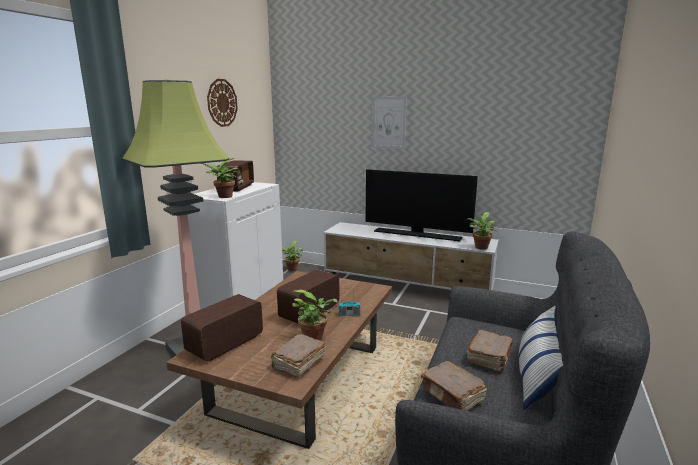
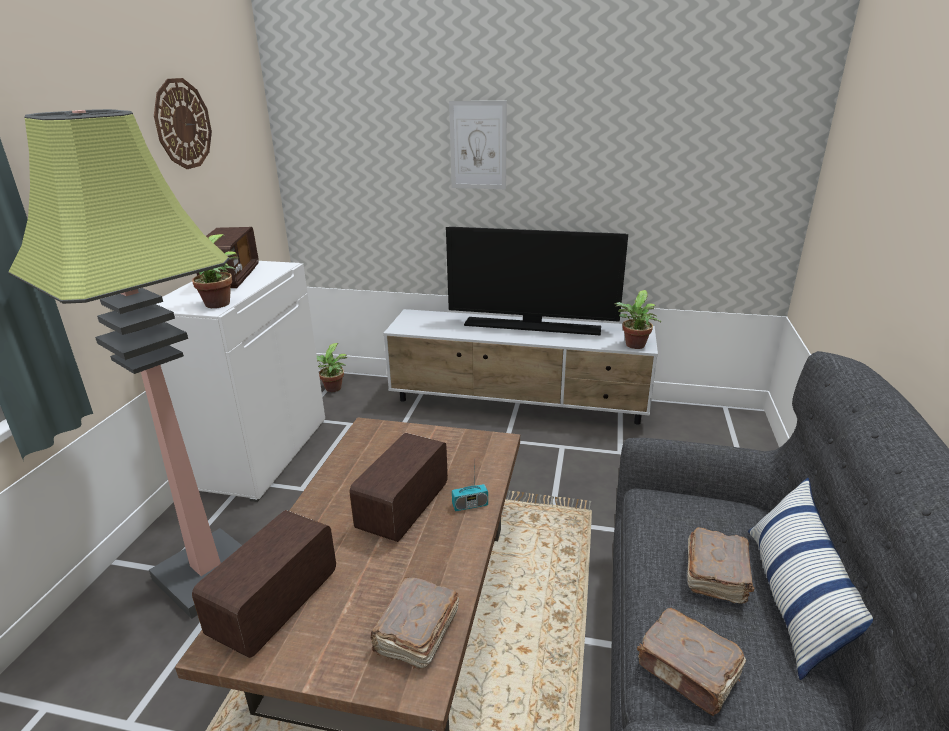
camera: 10 degrees left, 10 degrees up
potted plant [292,289,338,341] -> none

